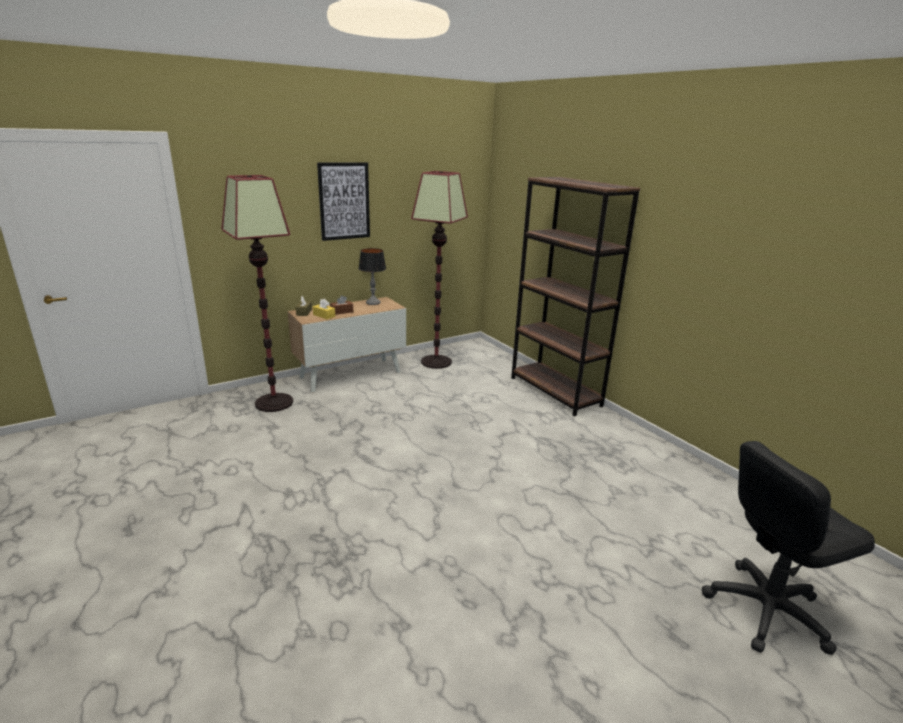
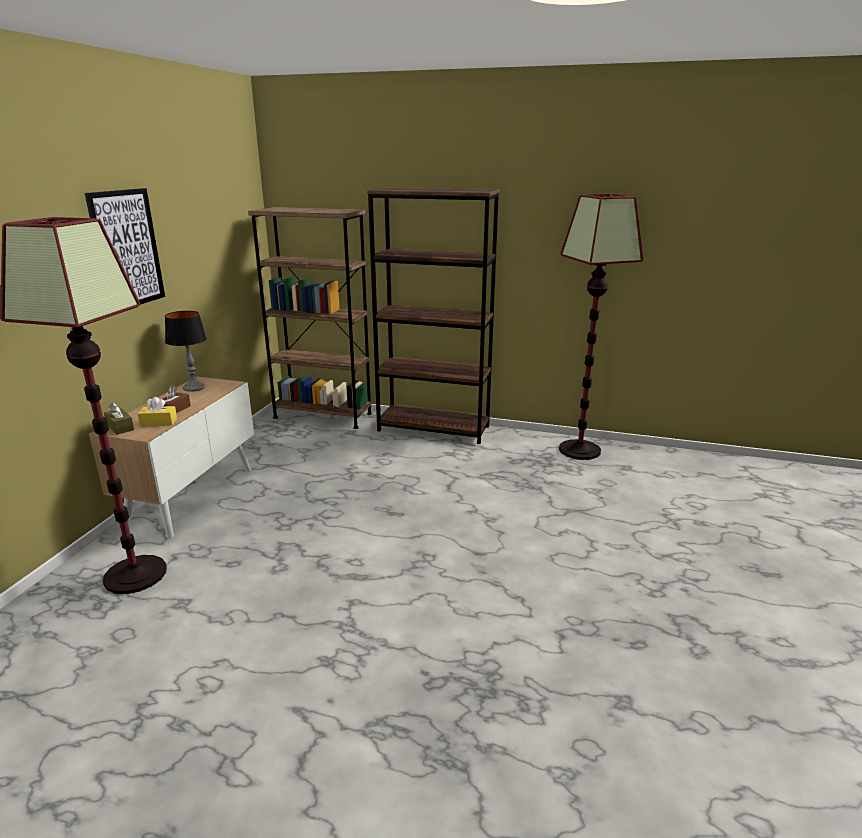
camera: 40 degrees left, 0 degrees up
floor lamp [411,171,468,369] -> floor lamp moved to [559,194,643,460]
black office chair [702,441,875,655] -> none
none -> brown bookcase [248,207,372,429]

